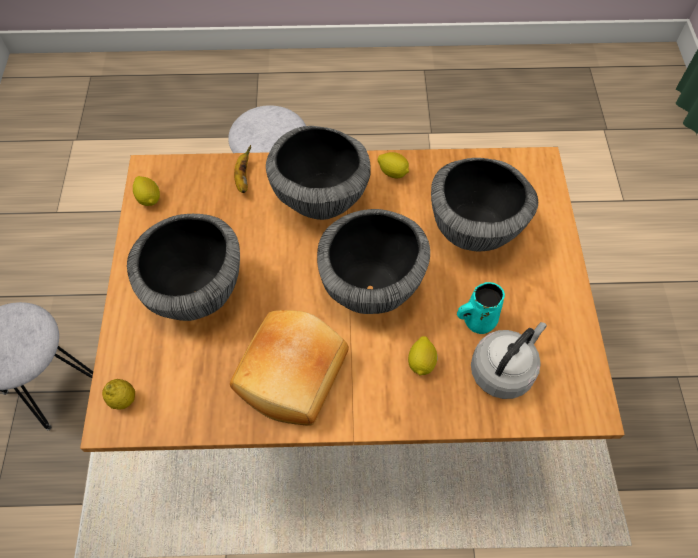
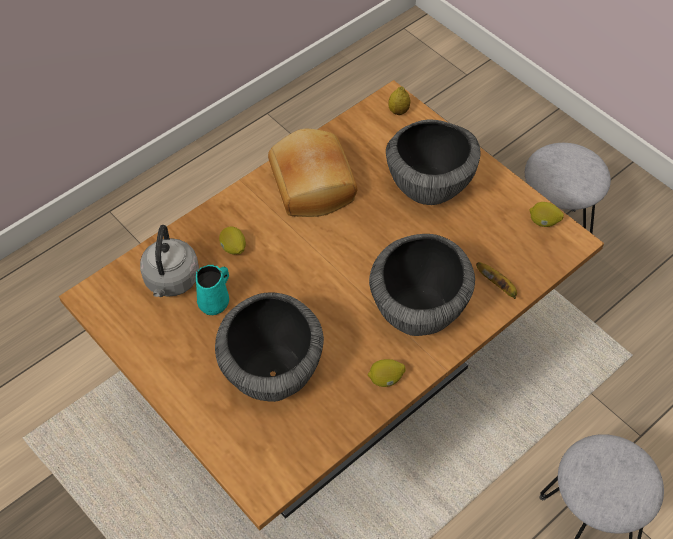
camera: 140 degrees right, 5 degrees down
bowl [317,209,430,314] -> none

